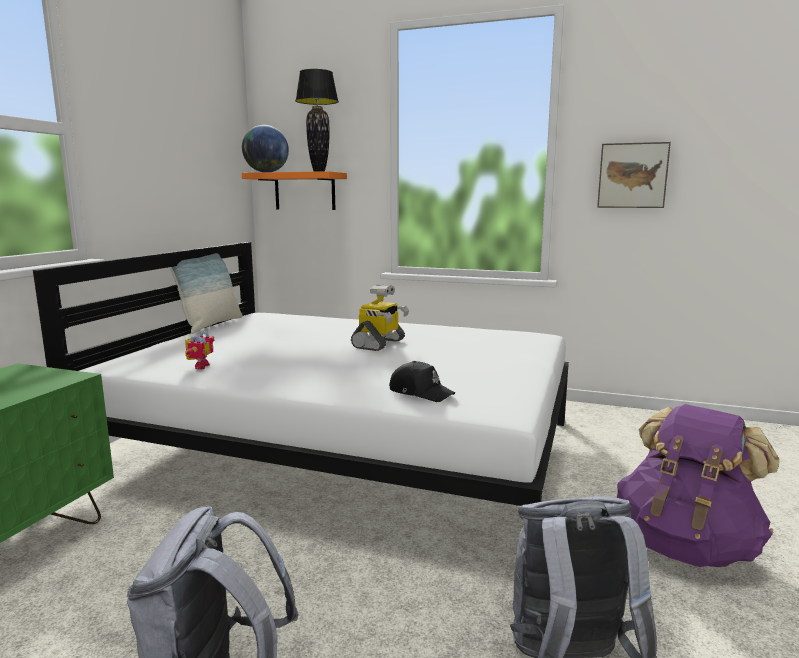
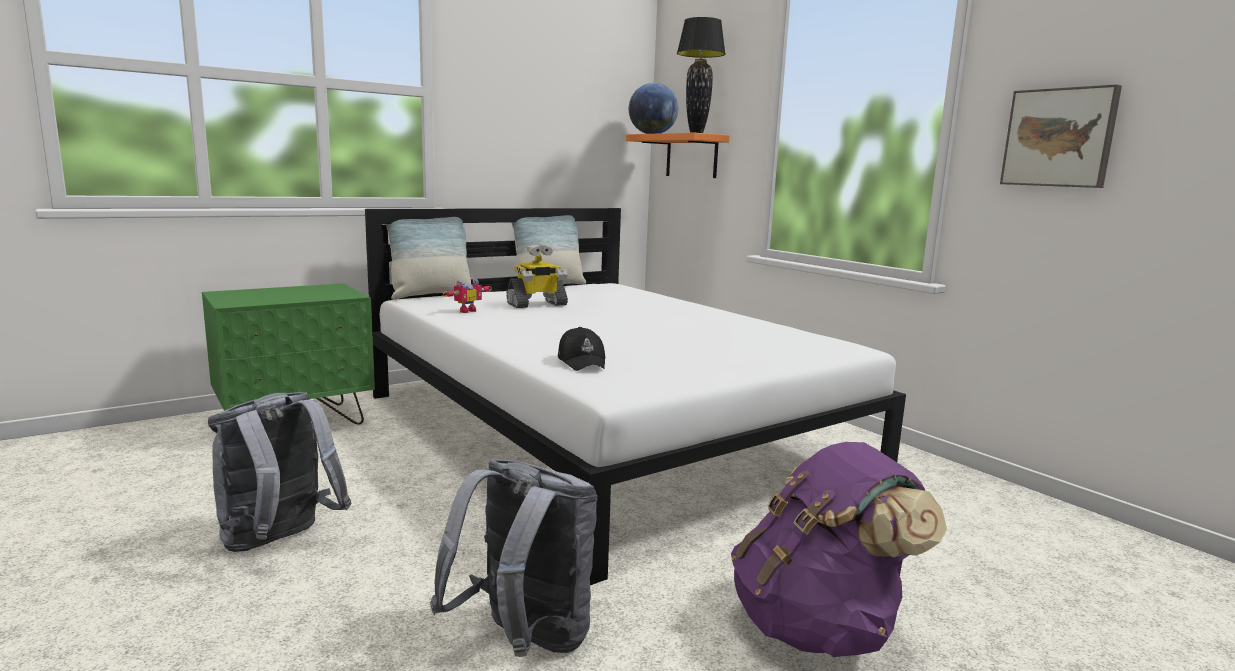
camera: 35 degrees right, 0 degrees up
toy robot [351,285,409,351] -> toy robot moved to [506,244,568,308]
none -> pillow [386,217,471,300]

